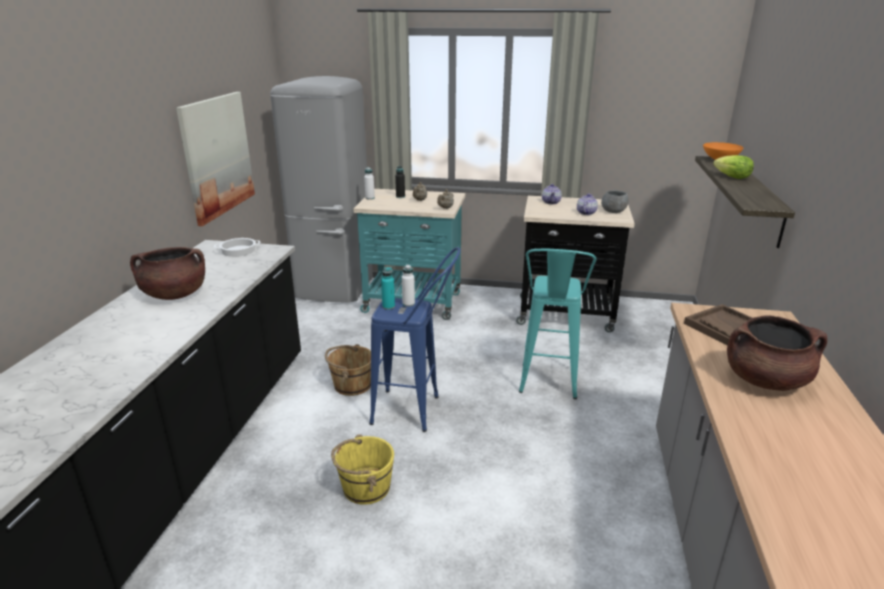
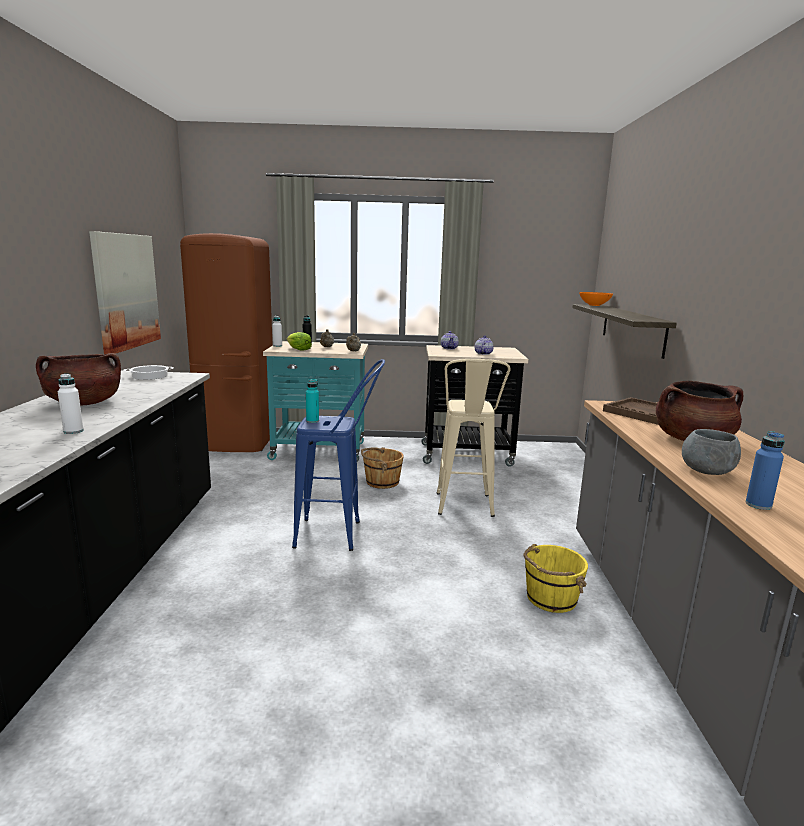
camera: 10 degrees left, 10 degrees down
grey fridge [270,76,373,302] -> brown fridge [180,233,273,452]
brown bucket [325,344,371,396] -> brown bucket moved to [361,447,404,489]
yellow bucket [331,434,394,505] -> yellow bucket moved to [523,544,588,613]
white bottle [402,264,415,307] -> white bottle moved to [58,373,84,434]
turquoise stool [519,249,596,399] -> beige stool [437,359,510,517]
grey bowl [601,190,629,213] -> grey bowl moved to [682,429,741,475]
lettuce [713,155,754,179] -> lettuce moved to [287,332,312,351]
none -> blue bottle [746,431,785,510]

